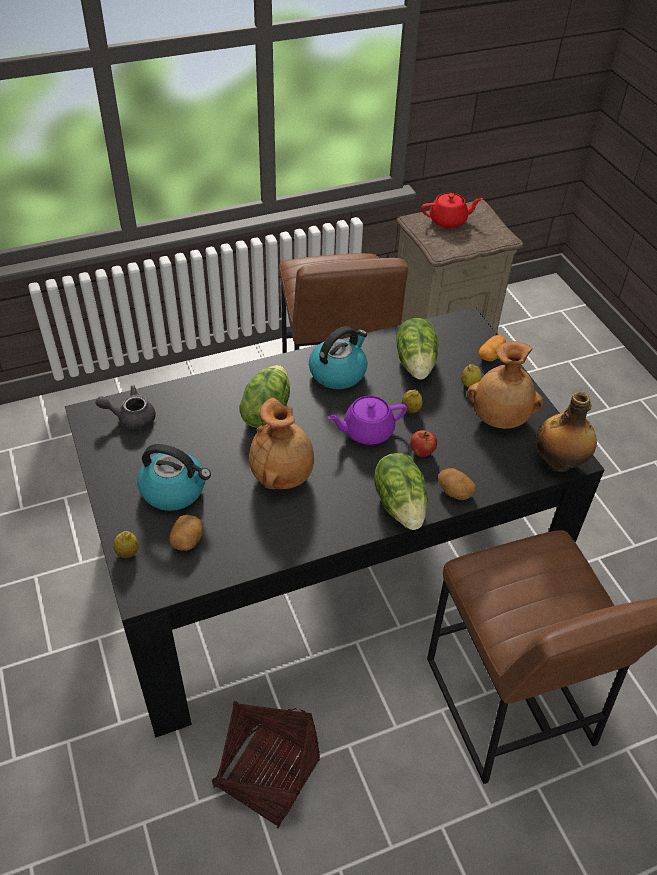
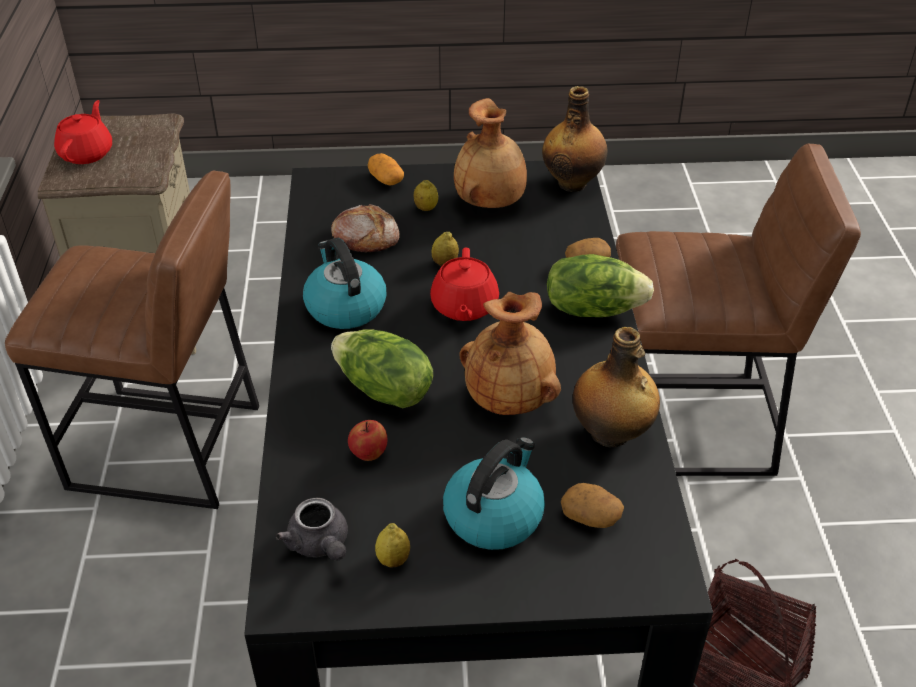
camera: 70 degrees left, 5 degrees down
grey teapot [96,385,156,430] -> grey teapot turned 45 degrees counterclockwise [276,498,348,561]
lemon [113,531,139,558] -> lemon moved to [375,523,410,567]
purple teapot [327,396,407,445] -> red teapot [430,248,499,321]
lettuce [397,318,438,380] -> bread [331,204,400,252]
apple [410,430,437,457] -> apple moved to [348,420,388,461]
none -> bottle [573,327,660,448]

